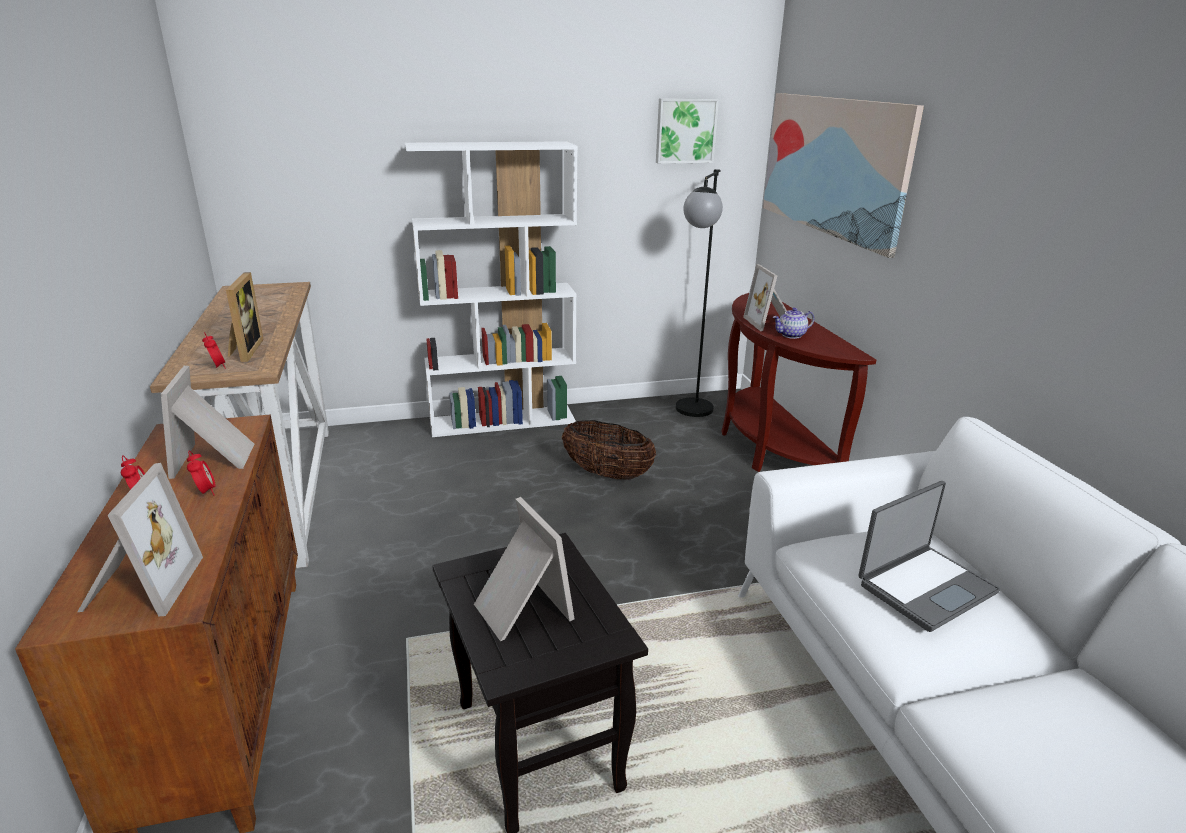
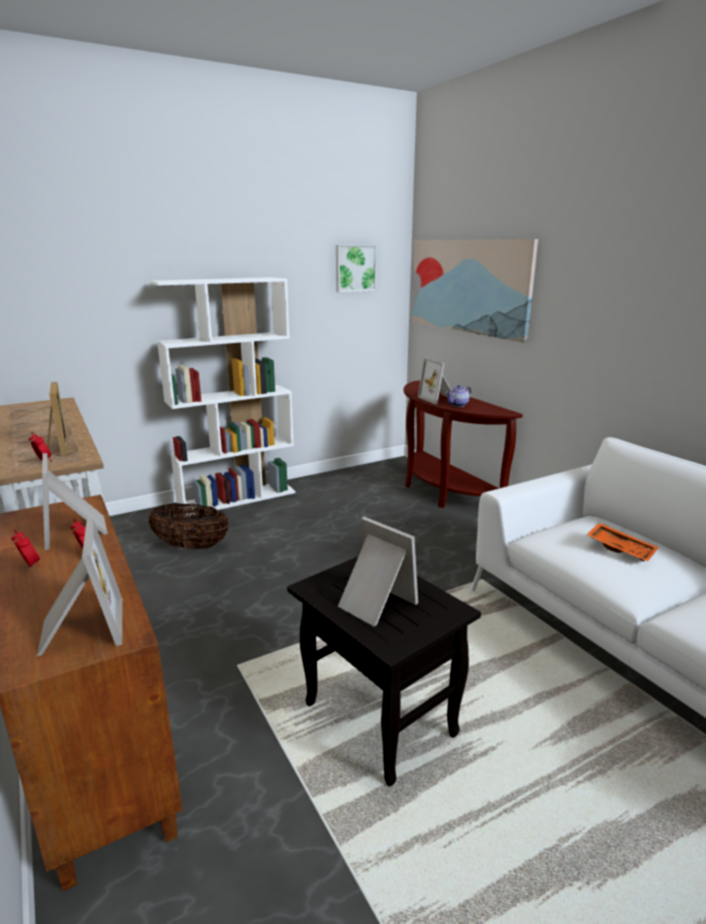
camera: 15 degrees left, 5 degrees down
basket [562,420,656,480] -> basket moved to [148,503,229,549]
black floor lamp [676,169,723,417] -> none
laptop [858,481,1000,632] -> orange tray [586,523,659,562]

